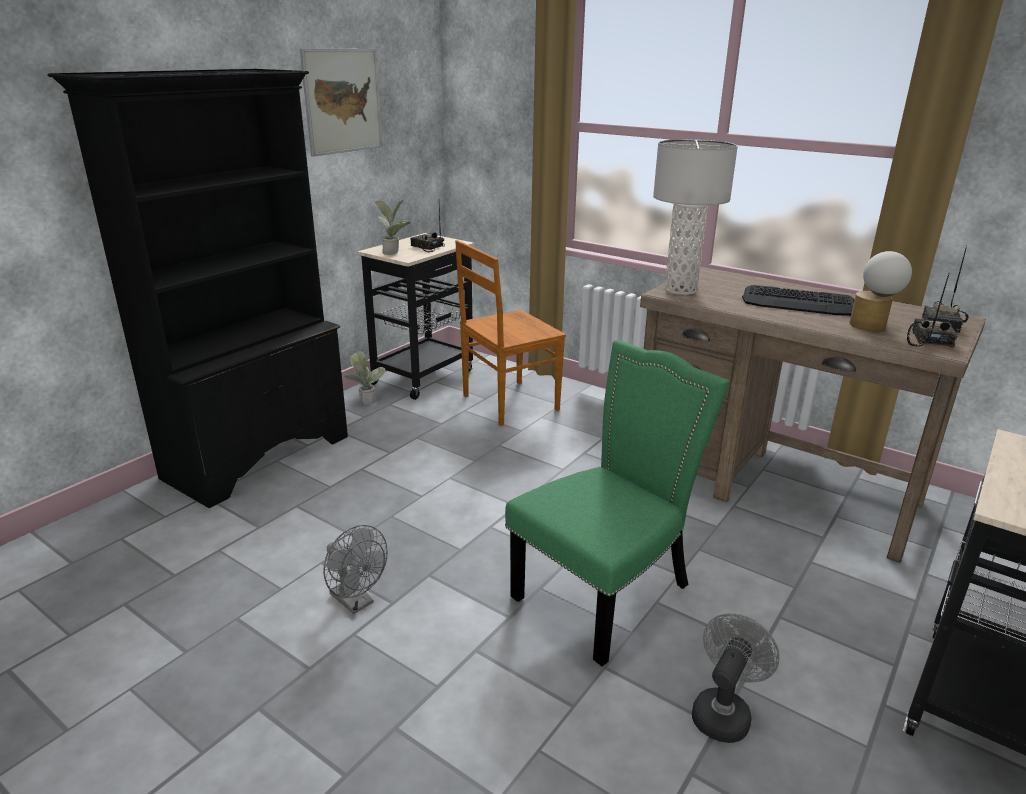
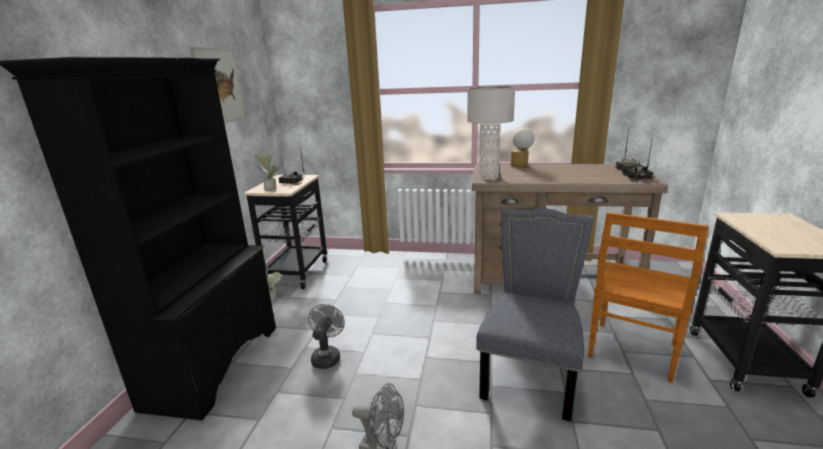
camera: 25 degrees left, 5 degrees down
brown chair [455,240,566,426] -> brown chair moved to [588,212,708,383]
green chair [505,340,730,666] -> grey chair [476,208,594,421]
grey fan [692,614,780,743] -> grey fan moved to [308,304,345,369]
keyboard [742,285,854,316] -> none
table lamp [850,251,912,331] -> table lamp moved to [511,128,535,168]

